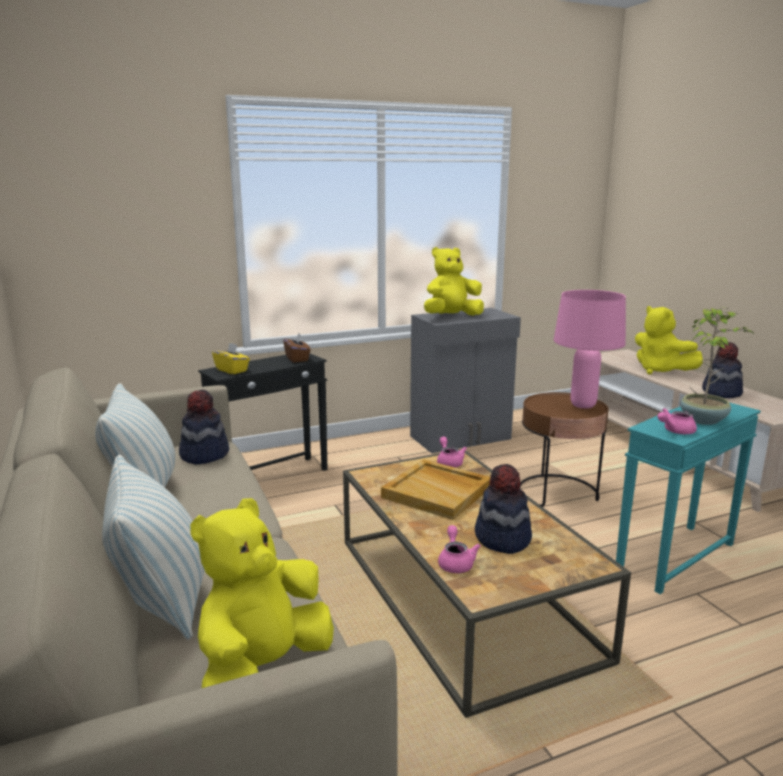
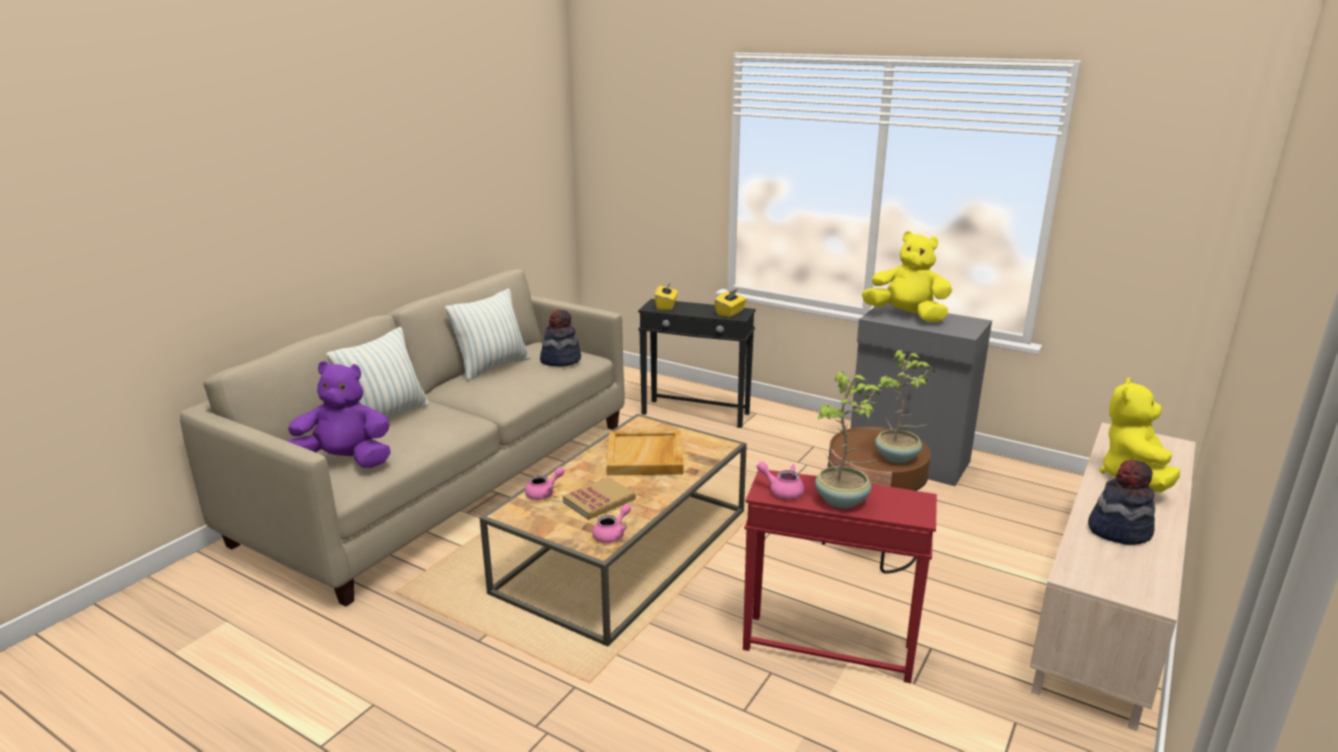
camera: 55 degrees right, 5 degrees up
yellow plush toy [190,498,334,688] -> purple plush toy [288,361,391,468]
brown tissue box [283,333,311,363] -> yellow tissue box [714,289,747,317]
pink teapot [437,437,467,468] -> pink teapot moved to [592,504,631,543]
hat [475,464,532,554] -> book [563,477,636,520]
pink table lamp [554,290,626,408] -> potted plant [875,350,935,463]
turquoise side table [616,403,761,594] -> red side table [743,470,937,683]

